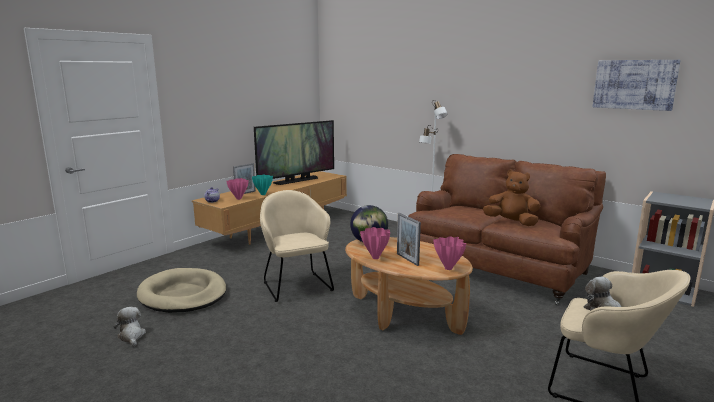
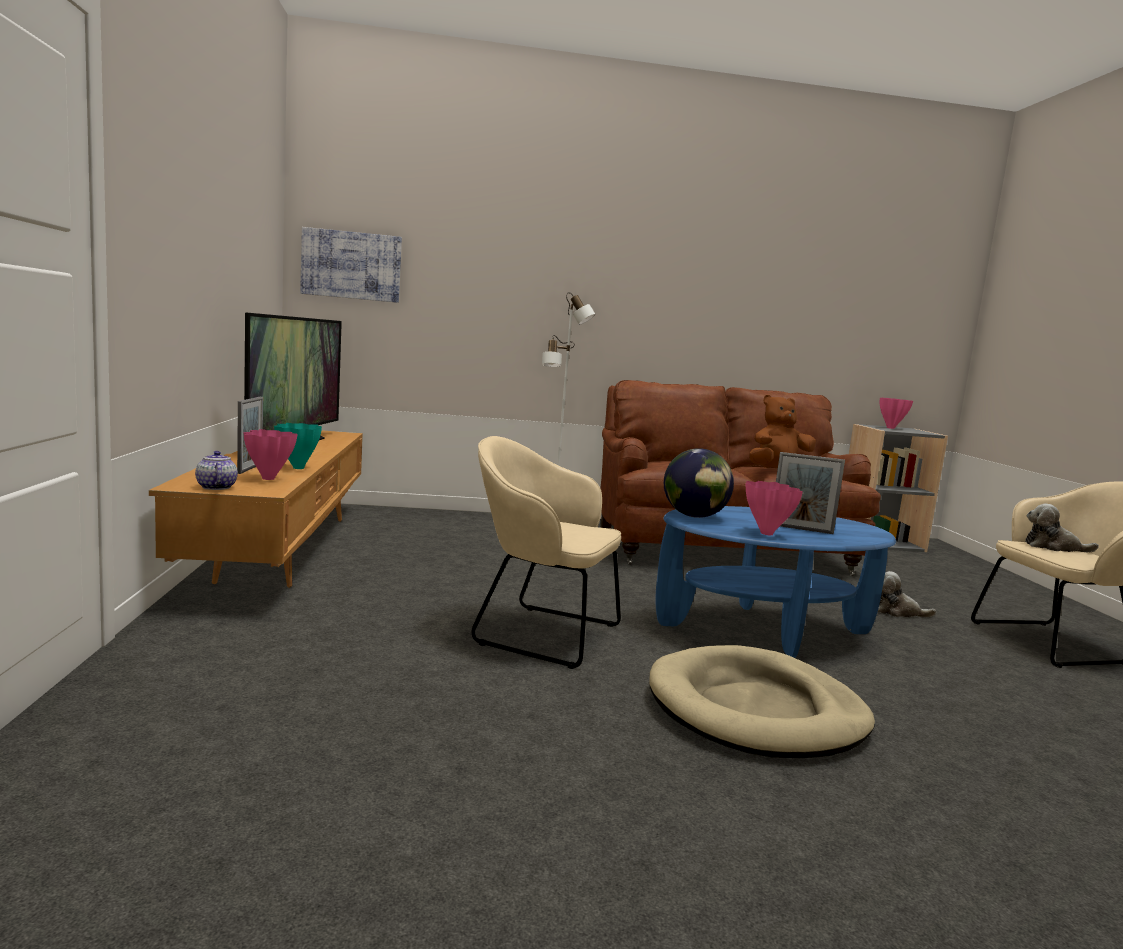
camera: 45 degrees left, 5 degrees down
plush toy [114,307,146,347] -> plush toy moved to [878,571,936,617]
beige dog bed [137,268,227,313] -> beige dog bed moved to [649,645,875,758]
brown coffee table [345,237,473,335] -> blue coffee table [655,506,896,658]
pink vase [433,236,466,270] -> pink vase moved to [880,398,913,429]
picture [593,60,681,111] -> picture moved to [300,227,402,303]

